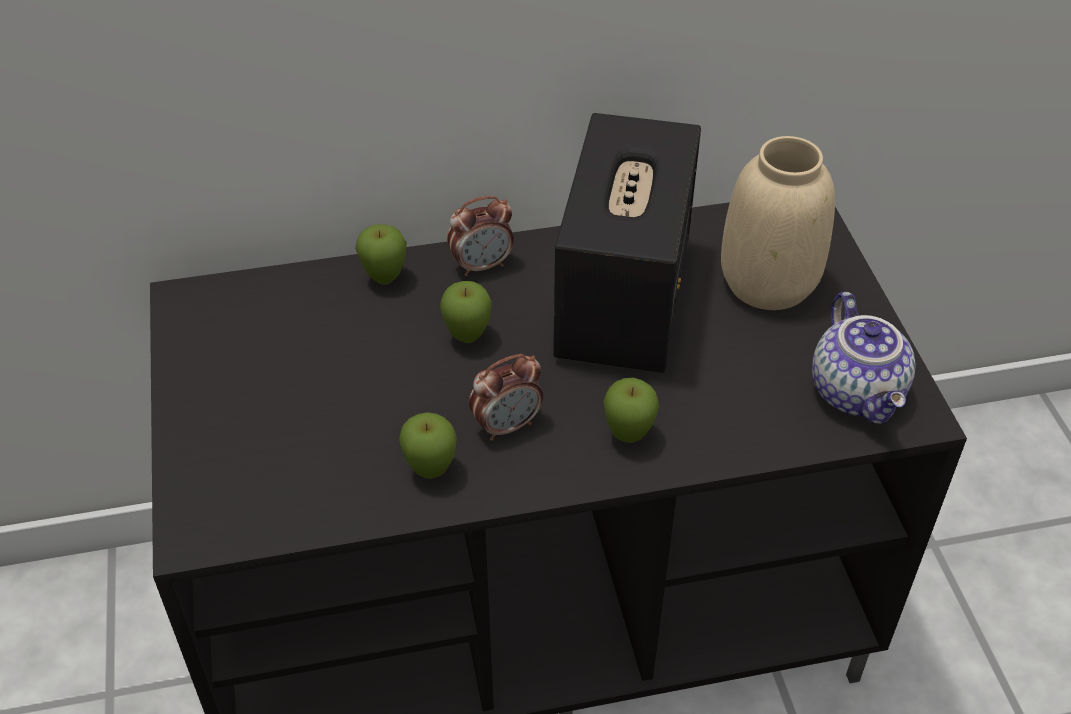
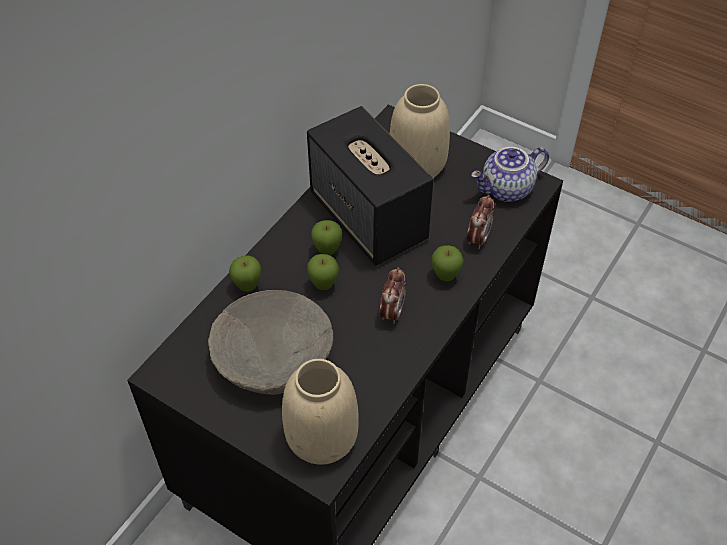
camera: 45 degrees left, 5 degrees up
apple [399,412,457,479] -> apple moved to [311,220,342,255]
alarm clock [447,196,514,276] -> alarm clock moved to [467,195,494,249]
teapot [812,292,915,424] -> teapot turned 120 degrees clockwise [471,147,549,202]
none -> beige bowl [208,290,333,395]
none -> beige vase [282,359,359,465]

